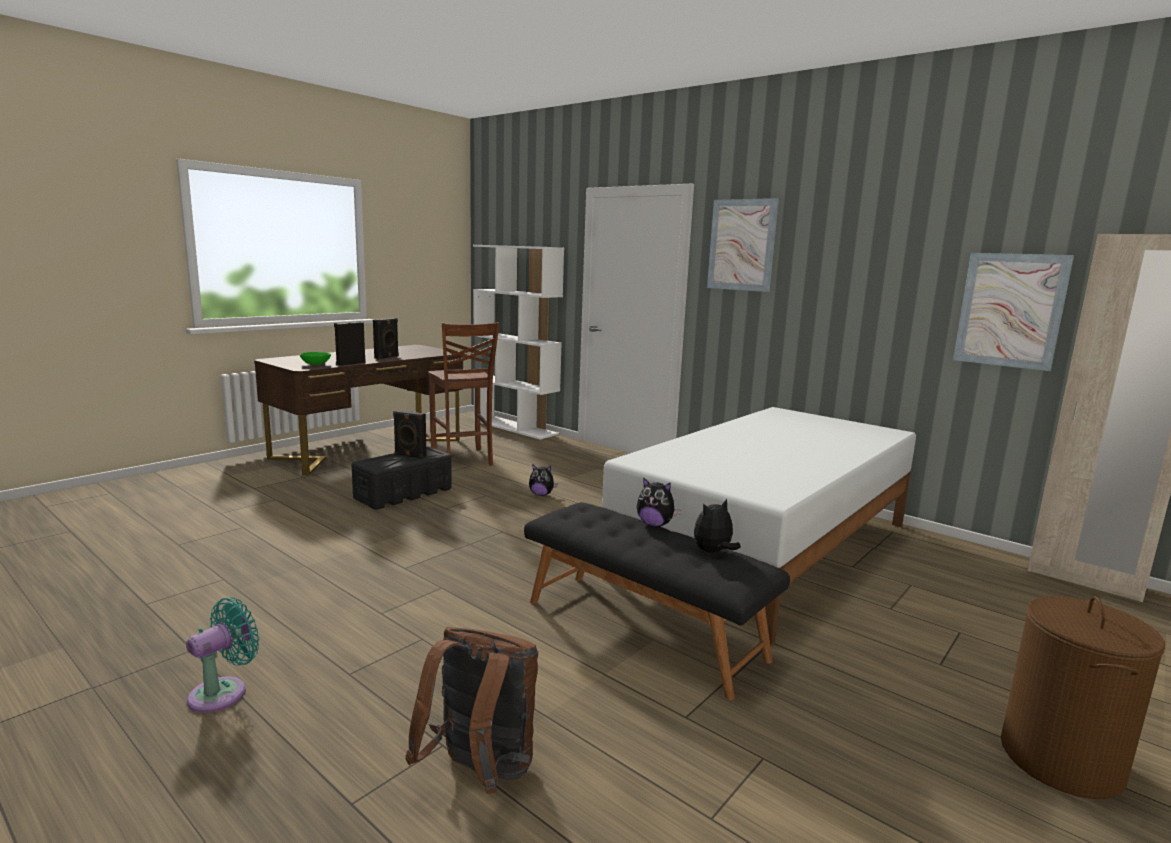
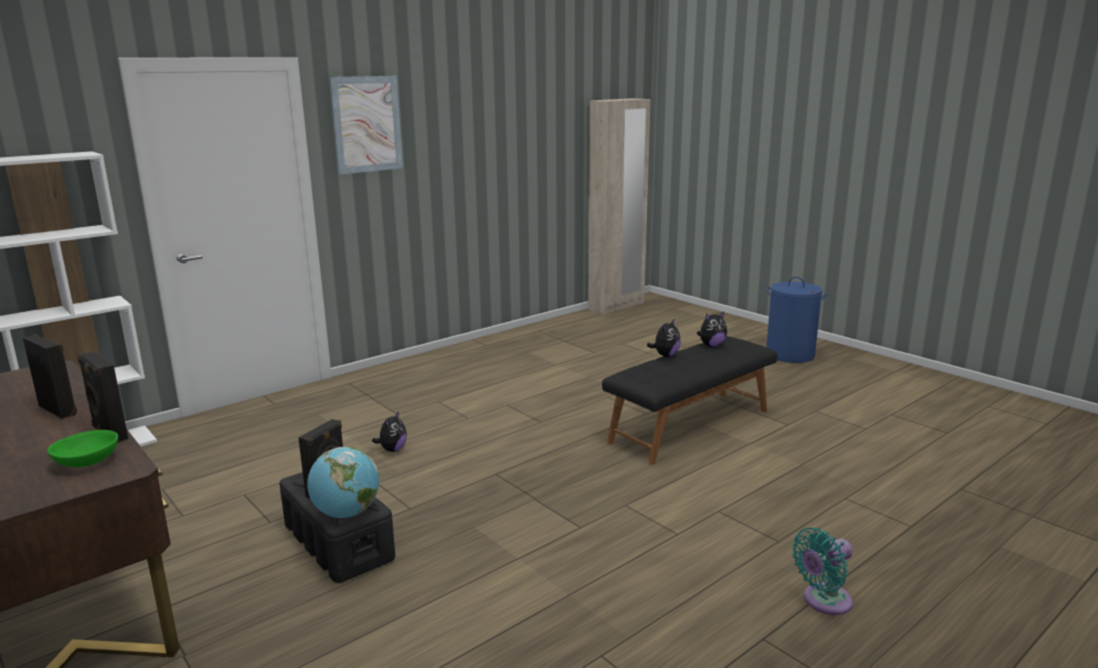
camera: 80 degrees left, 5 degrees up
turquoise fan [186,597,259,713] -> turquoise fan turned 75 degrees counterclockwise [792,527,853,615]
brown backpack [406,627,538,794] -> none
brown chair [428,322,500,466] -> none
white bed [602,407,916,646] -> none
plush toy [694,499,741,553] -> plush toy turned 90 degrees counterclockwise [697,312,727,347]
picture [953,253,1074,371] -> none
brown laundry basket [1001,596,1165,799] -> blue laundry basket [766,277,828,363]
none -> globe [307,447,379,518]

